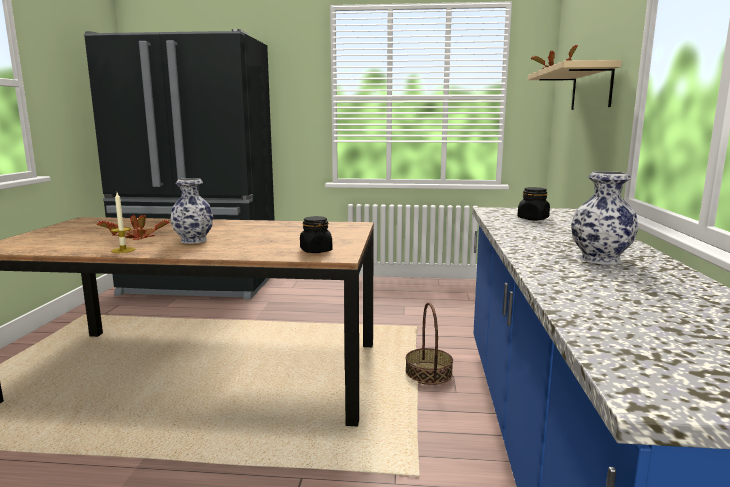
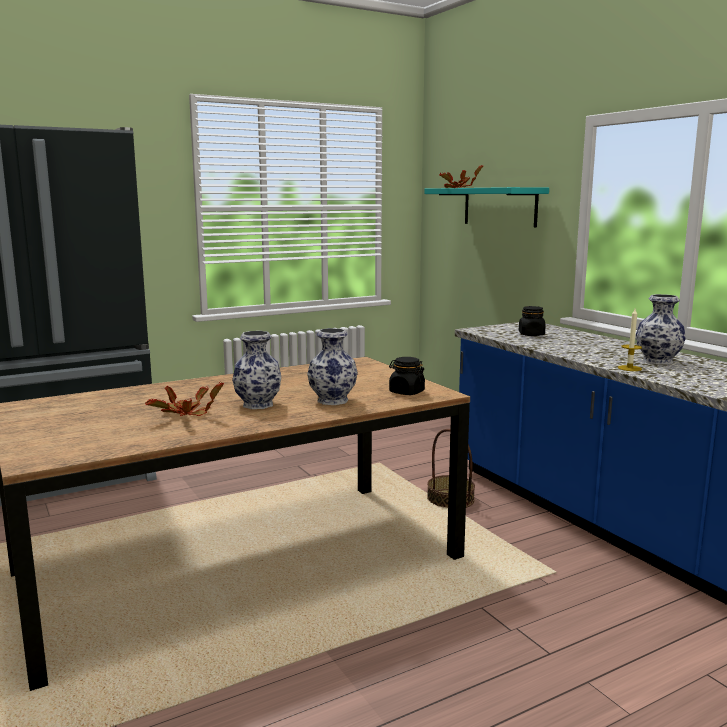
camera: 35 degrees left, 0 degrees up
candle [111,192,135,253] -> candle moved to [618,309,642,371]
beige shelf [528,60,622,110] -> turquoise shelf [424,187,549,227]
none -> vase [307,328,358,405]

